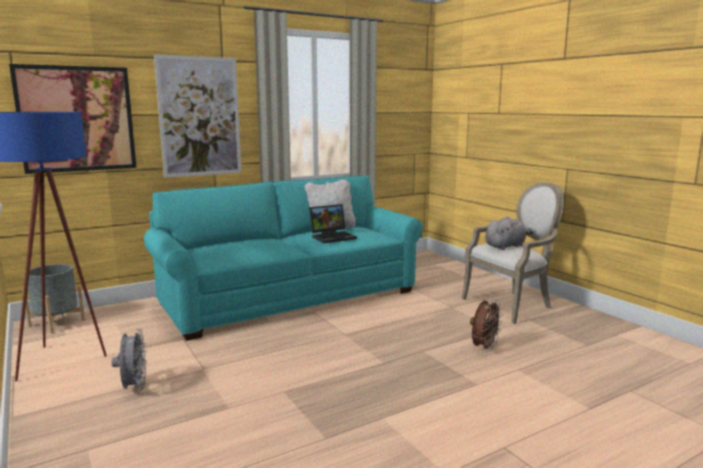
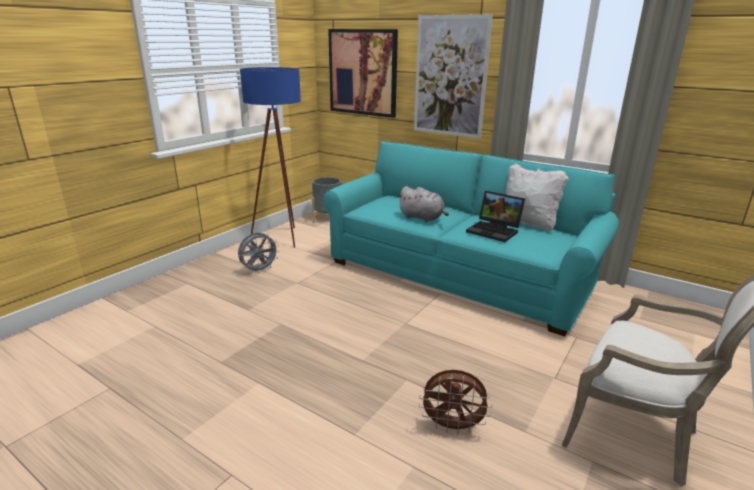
camera: 65 degrees right, 10 degrees up
grey plush toy [485,217,533,250] -> grey plush toy moved to [398,186,449,222]

